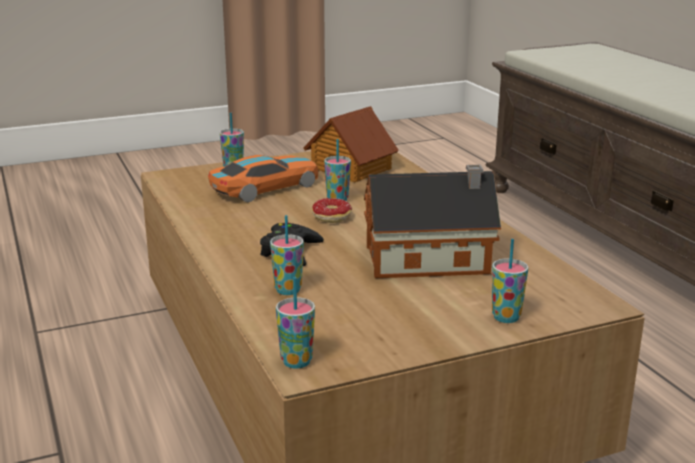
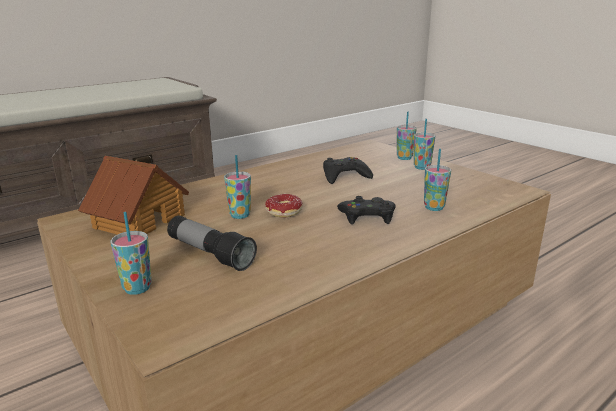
camera: 105 degrees left, 0 degrees up
toy car [208,155,319,202] -> flashlight [167,216,257,271]
cup [276,277,315,369] -> cup moved to [414,119,435,170]
toy house [364,165,501,278] -> black game controller [323,157,373,184]

